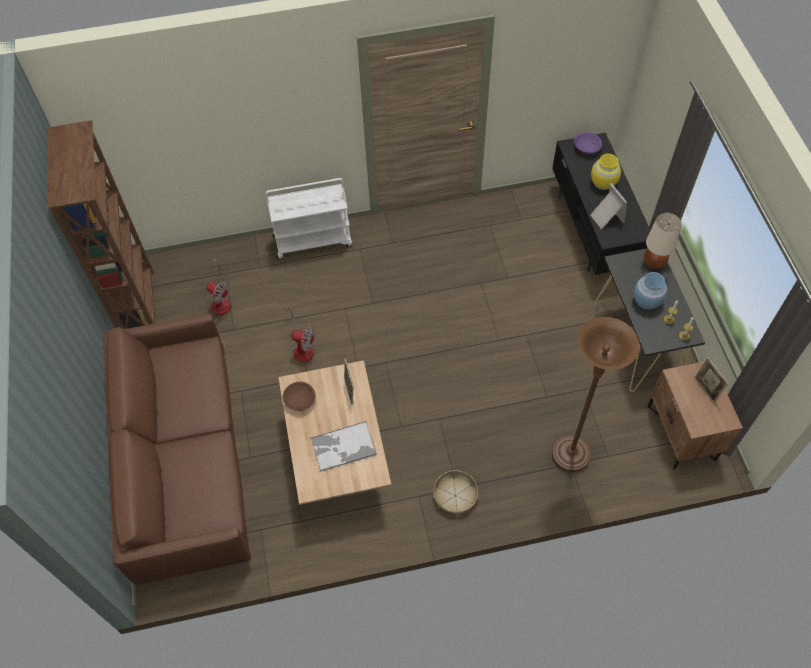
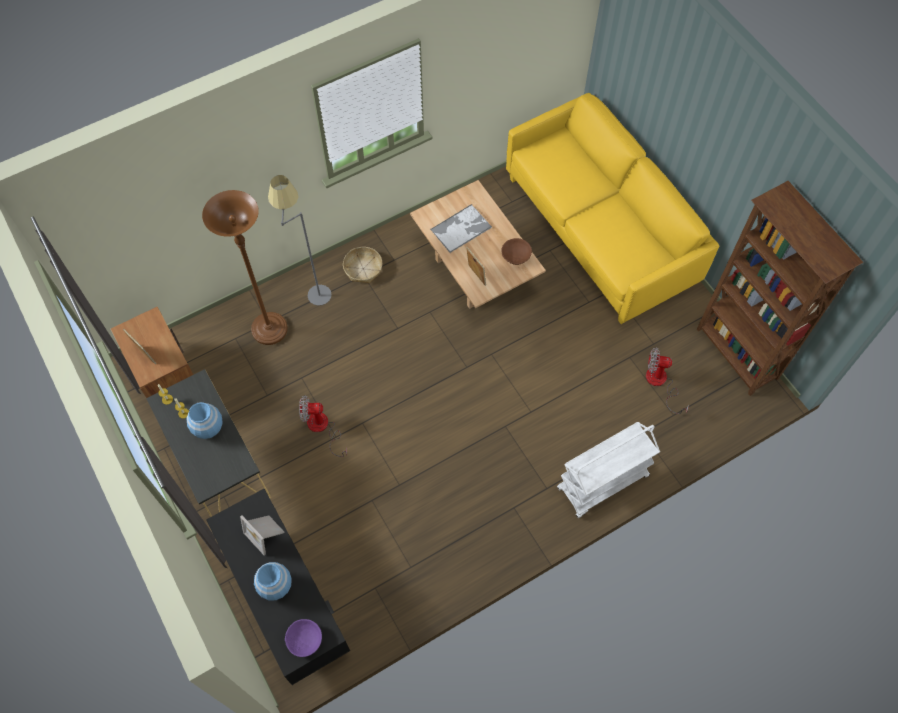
camera: 160 degrees right, 5 degrees up
brown sofa [103,314,251,585] -> yellow sofa [506,93,719,324]
fan [286,304,315,363] -> fan moved to [299,395,347,457]
yellow vase [591,154,621,190] -> blue vase [254,562,292,600]
beige table lamp [644,213,682,269] -> none
none -> grey floor lamp [268,175,332,306]

